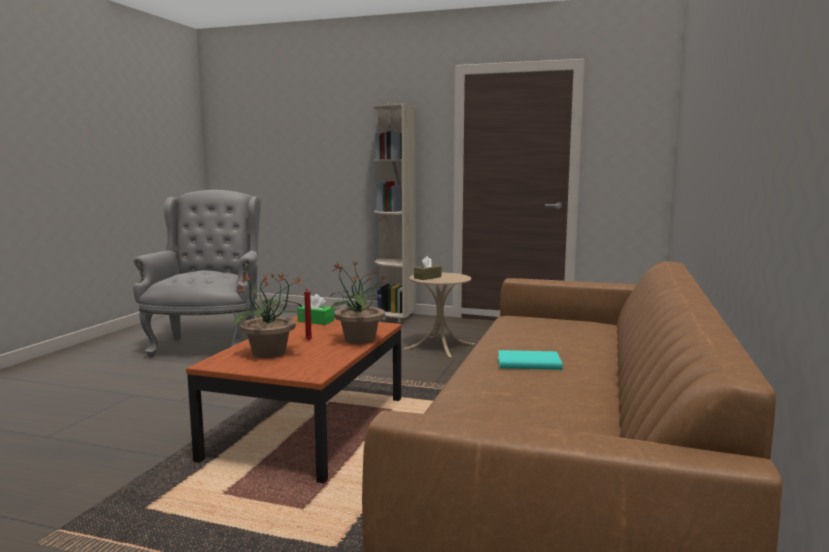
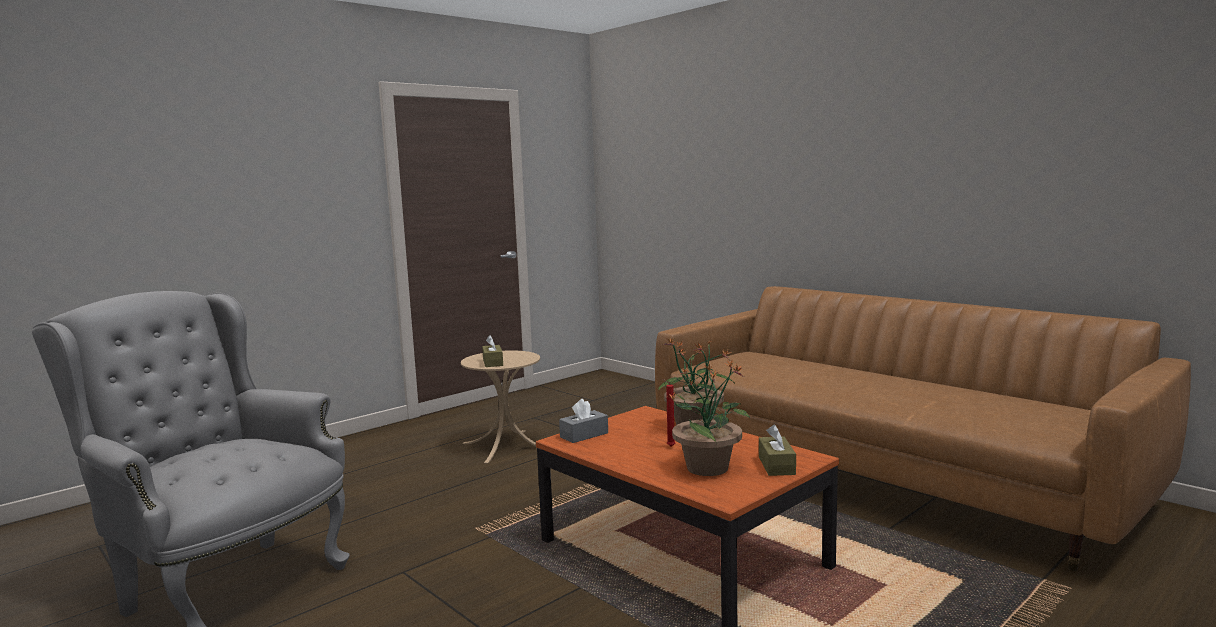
camera: 60 degrees left, 0 degrees up
green tissue box [297,294,334,325] -> grey tissue box [559,399,608,443]
beige bookcase [373,103,416,322] -> none
turquoise book [498,350,563,370] -> none
none -> brown tissue box [759,425,796,476]

